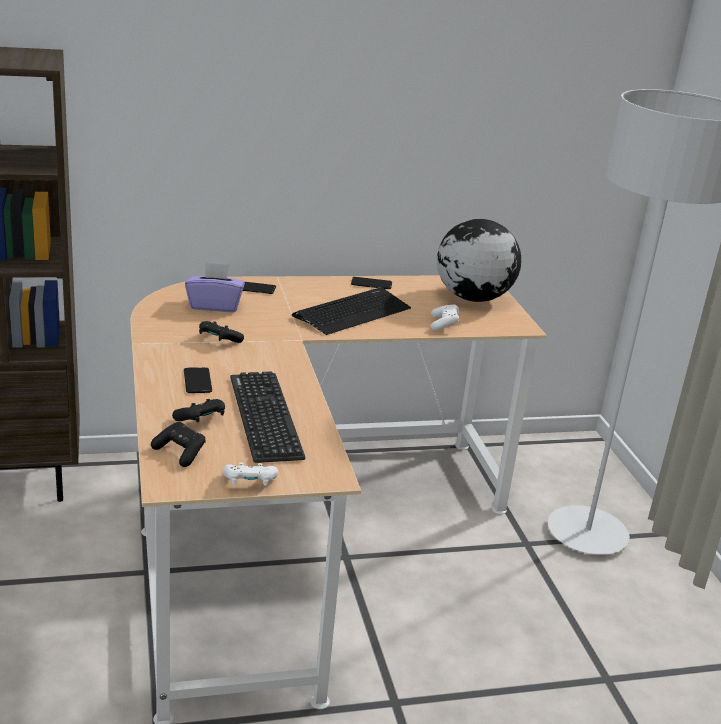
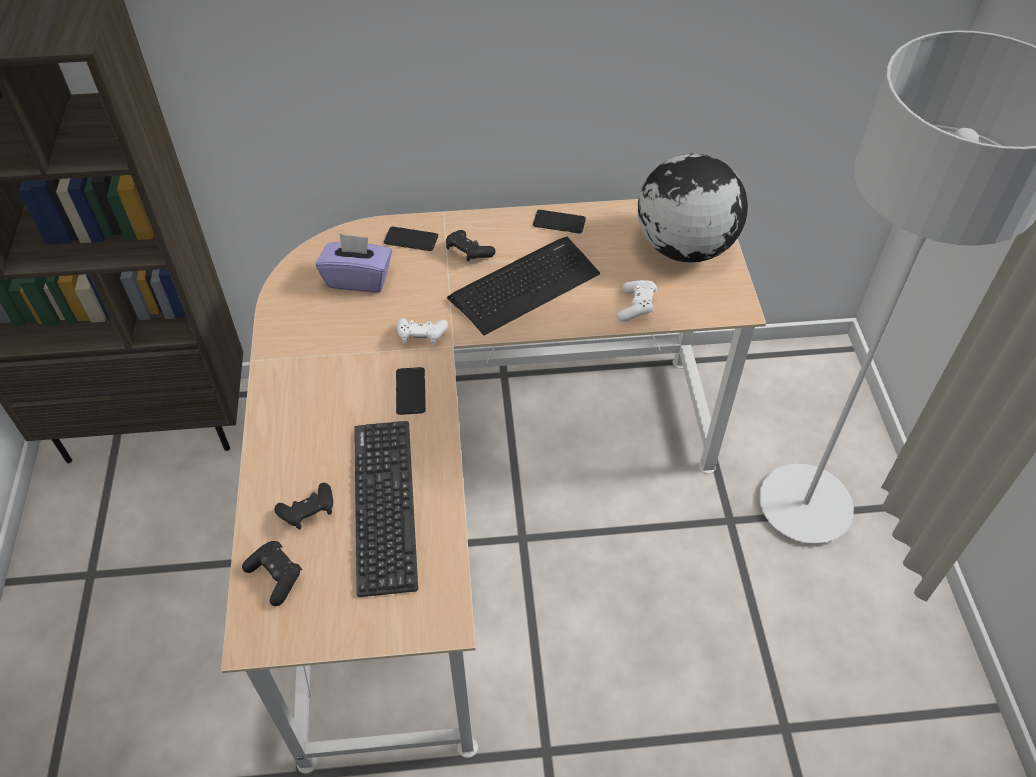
camera: 10 degrees right, 25 degrees up
phone [184,367,212,393] -> phone moved to [396,367,426,415]
black game controller [199,321,244,343] -> black game controller moved to [446,230,495,261]
white game controller [222,462,278,486] -> white game controller moved to [397,318,448,345]

